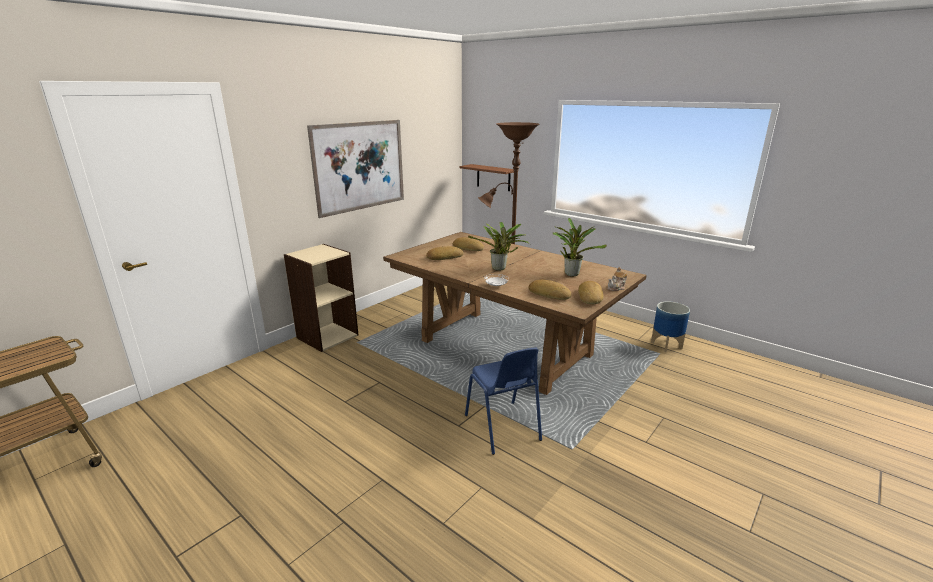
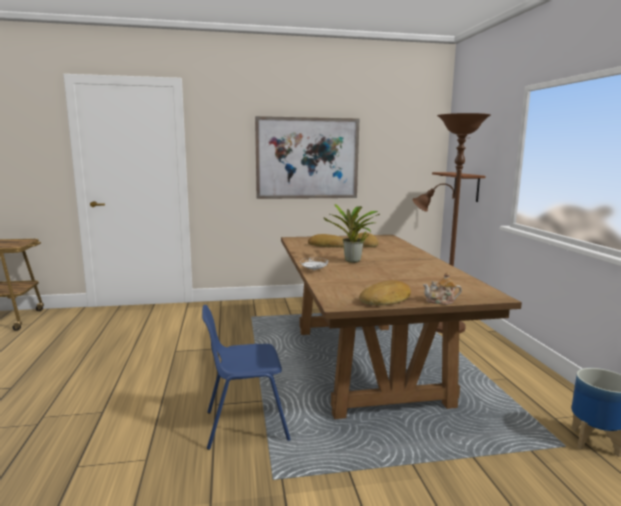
camera: 40 degrees right, 10 degrees down
beige bookcase [284,244,358,352] -> none
blue chair [465,347,542,455] -> blue chair turned 60 degrees clockwise [202,305,291,450]
bread [528,280,572,300] -> none
potted plant [553,218,607,277] -> none

